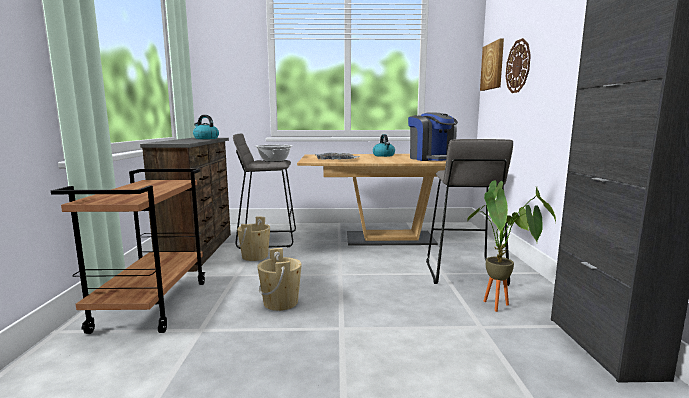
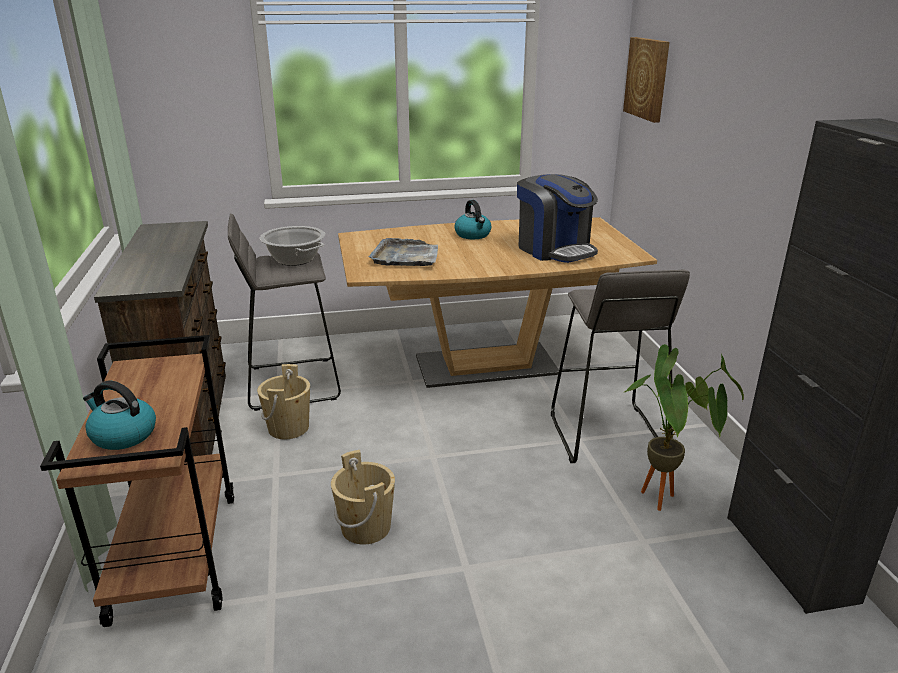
camera: 10 degrees left, 15 degrees up
kettle [193,115,219,139] -> kettle moved to [83,381,156,450]
wall clock [506,38,531,93] -> none

